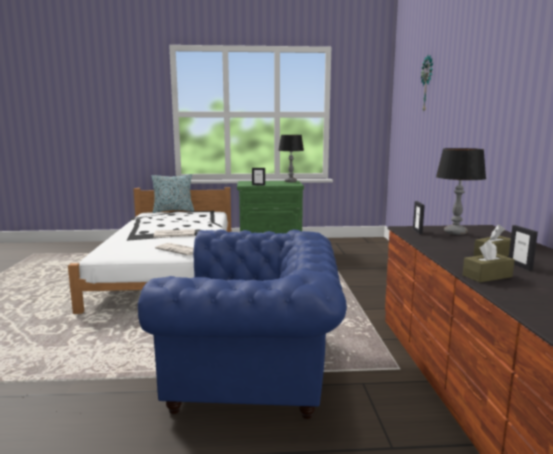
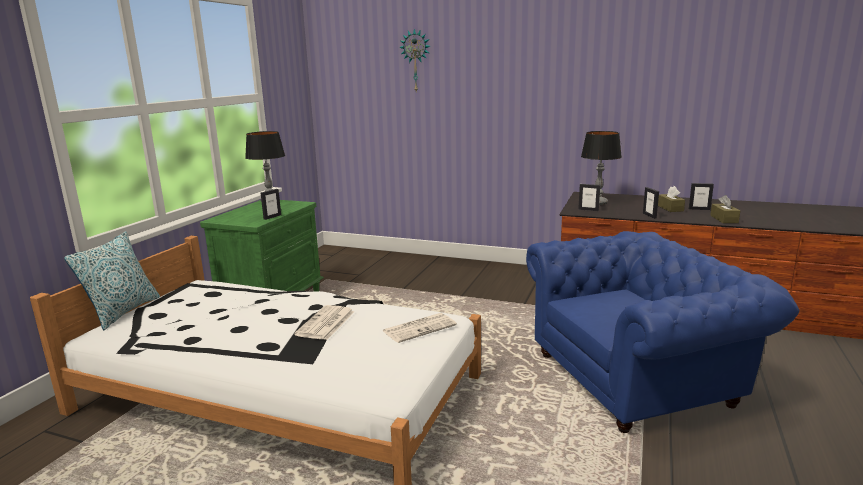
camera: 65 degrees left, 5 degrees up
blue armchair [138,229,347,419] -> blue armchair turned 45 degrees clockwise [526,231,799,433]
none -> picture frame [643,187,659,219]

